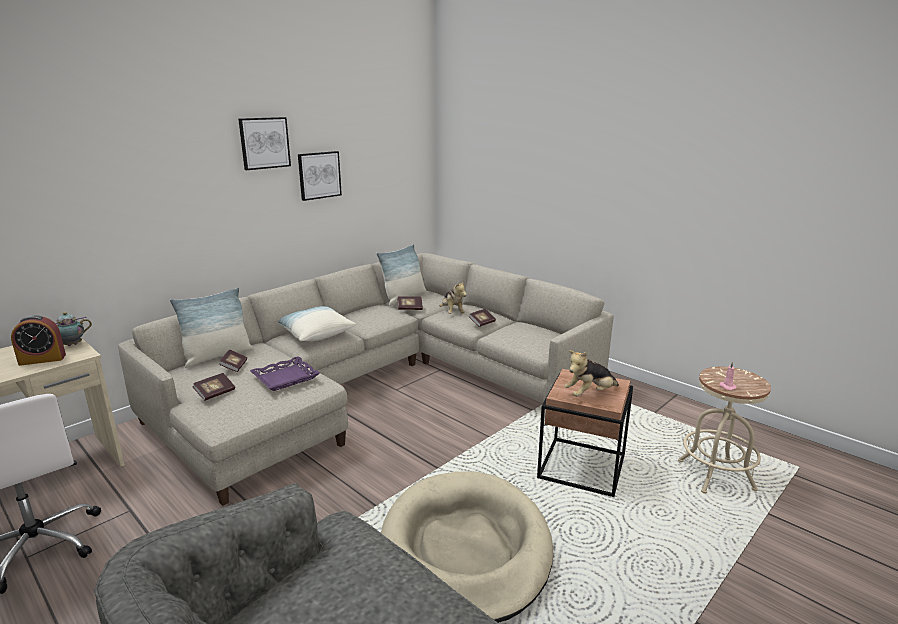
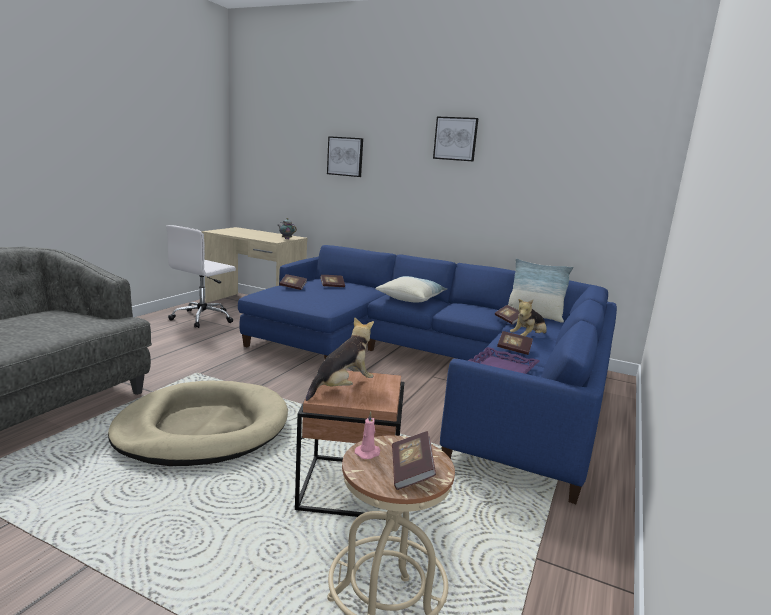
camera: 70 degrees right, 5 degrees down
alarm clock [11,315,66,366] -> none
beige sofa [118,253,614,506] -> blue sofa [238,245,617,504]
pillow [170,287,254,368] -> none
purple tray [250,356,320,391] -> purple tray moved to [468,347,539,374]
picture [298,151,342,201] -> picture moved to [327,136,363,177]
plush toy [564,350,619,397] -> plush toy turned 90 degrees clockwise [306,317,374,401]
none -> book [392,431,436,490]

